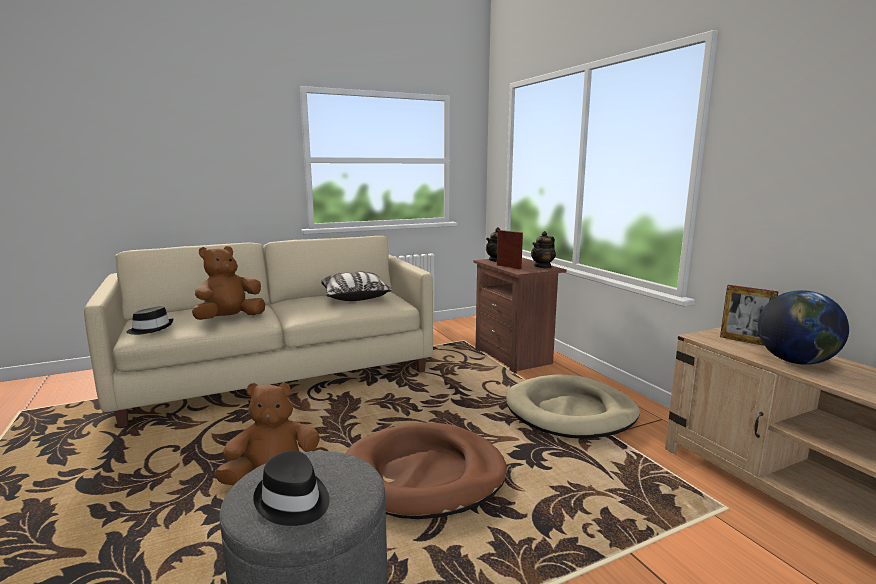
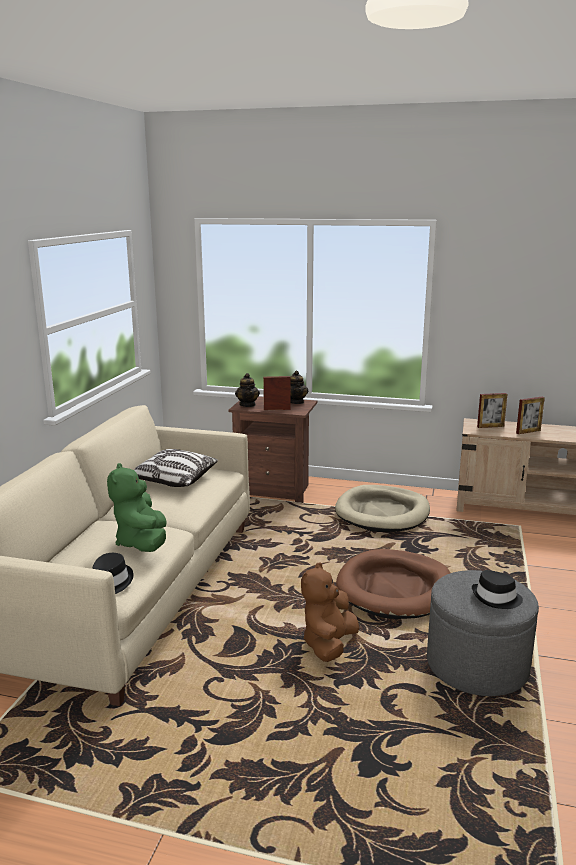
camera: 50 degrees left, 5 degrees up
brown plush toy [192,246,265,320] -> green plush toy [107,463,167,552]
globe [758,290,849,365] -> picture frame [516,397,545,434]

